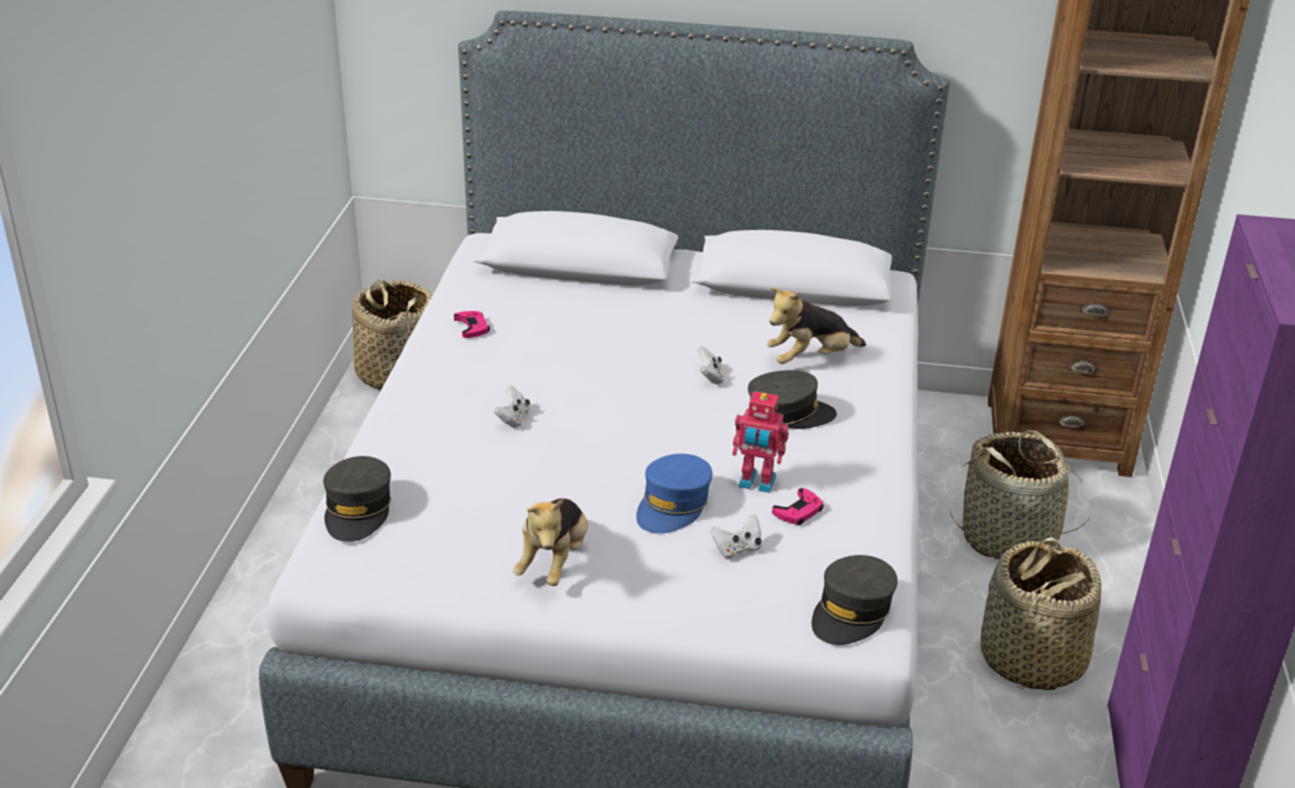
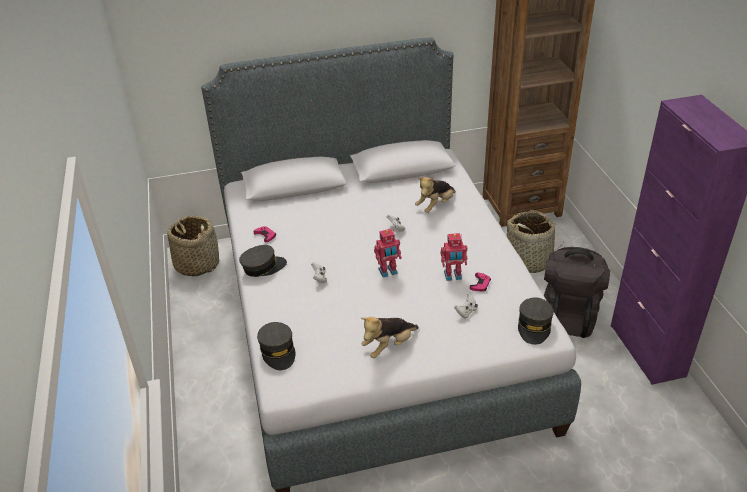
camera: 20 degrees left, 5 degrees up
plush toy [513,498,588,586] -> plush toy turned 60 degrees clockwise [361,317,419,358]
blue cap [636,454,713,534] -> none
grey cap [748,370,837,429] -> grey cap moved to [239,245,287,277]
basket [981,537,1101,690] -> black backpack [544,247,610,338]
none -> toy robot [374,229,402,278]

